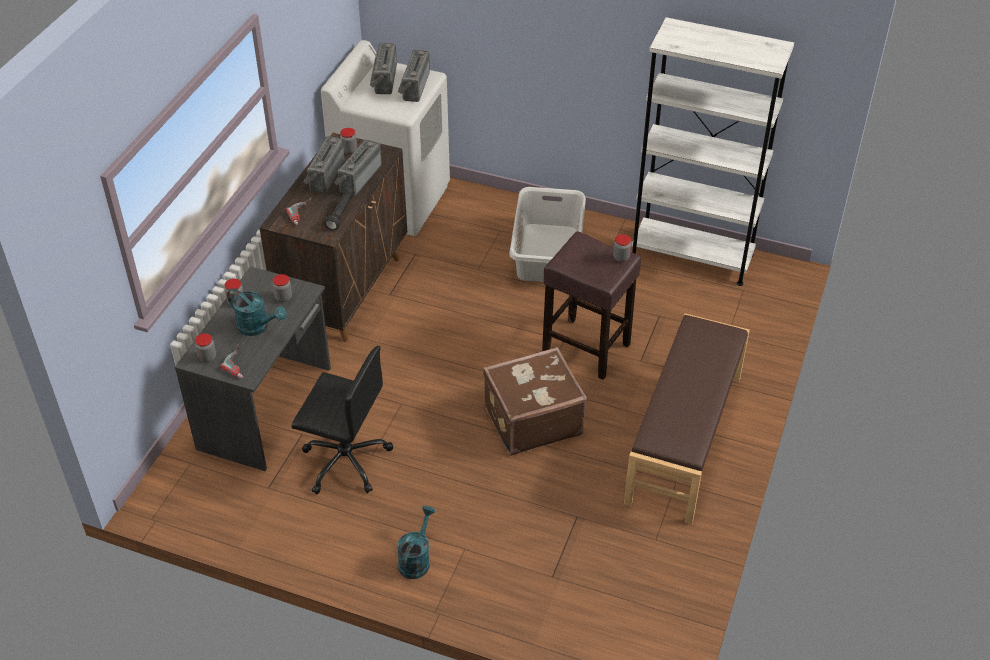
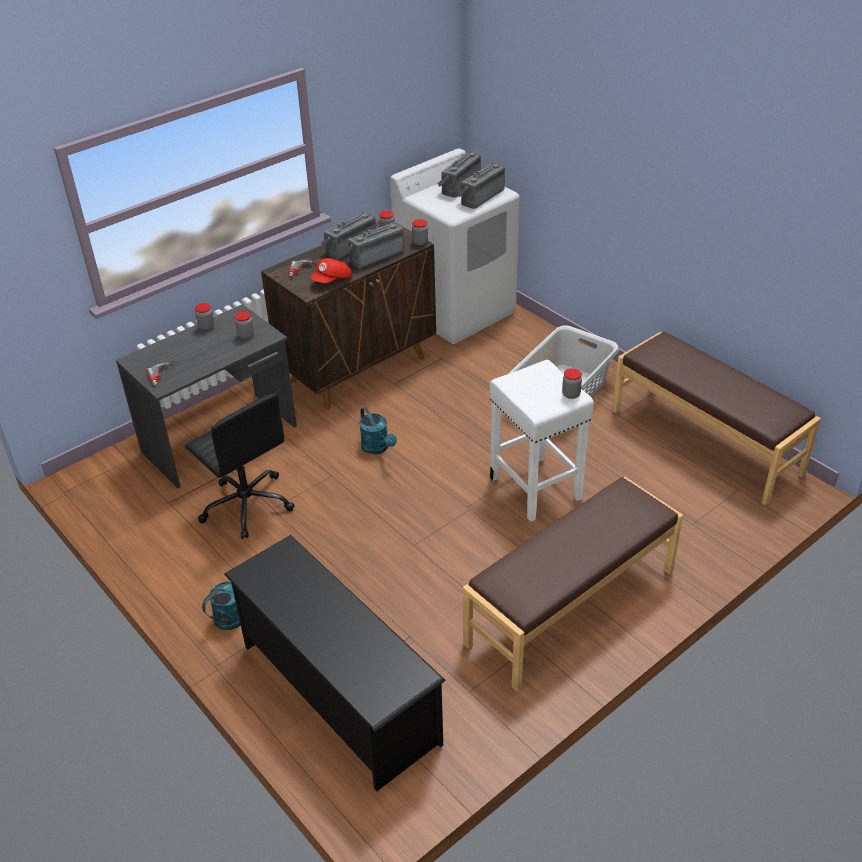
camera: 30 degrees right, 5 degrees down
jar [195,333,216,362] -> jar moved to [412,219,428,246]
turquoise watering can [227,288,287,336] -> turquoise watering can moved to [359,407,397,454]
black flashlight [324,193,351,230] -> red cap [310,258,352,283]
brown suitcase [483,347,587,456] -> none
brown stool [542,232,641,380] -> white stool [490,360,594,522]
white bookcase [632,17,794,286] -> brown bench [612,332,821,506]
none -> black shoe rack [224,535,446,791]

